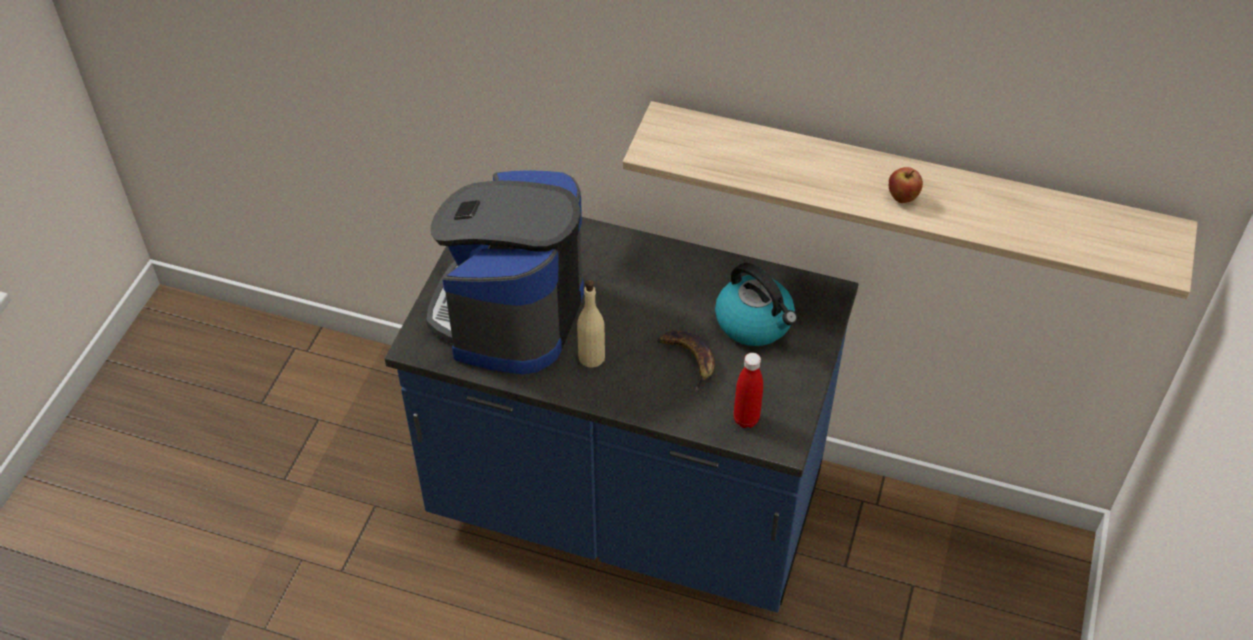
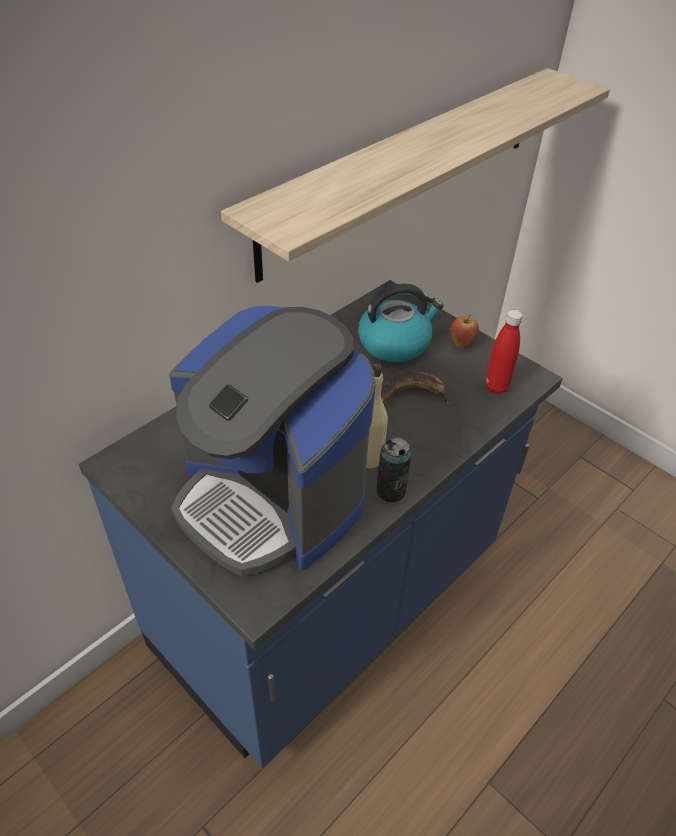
camera: 65 degrees left, 5 degrees down
apple [889,167,923,203] -> apple moved to [450,315,479,347]
none -> can [376,437,411,502]

